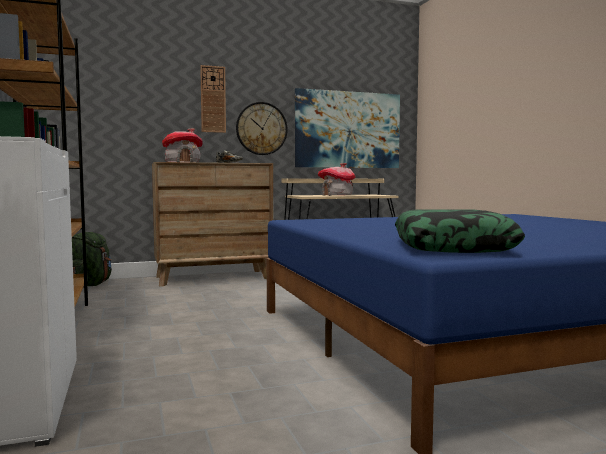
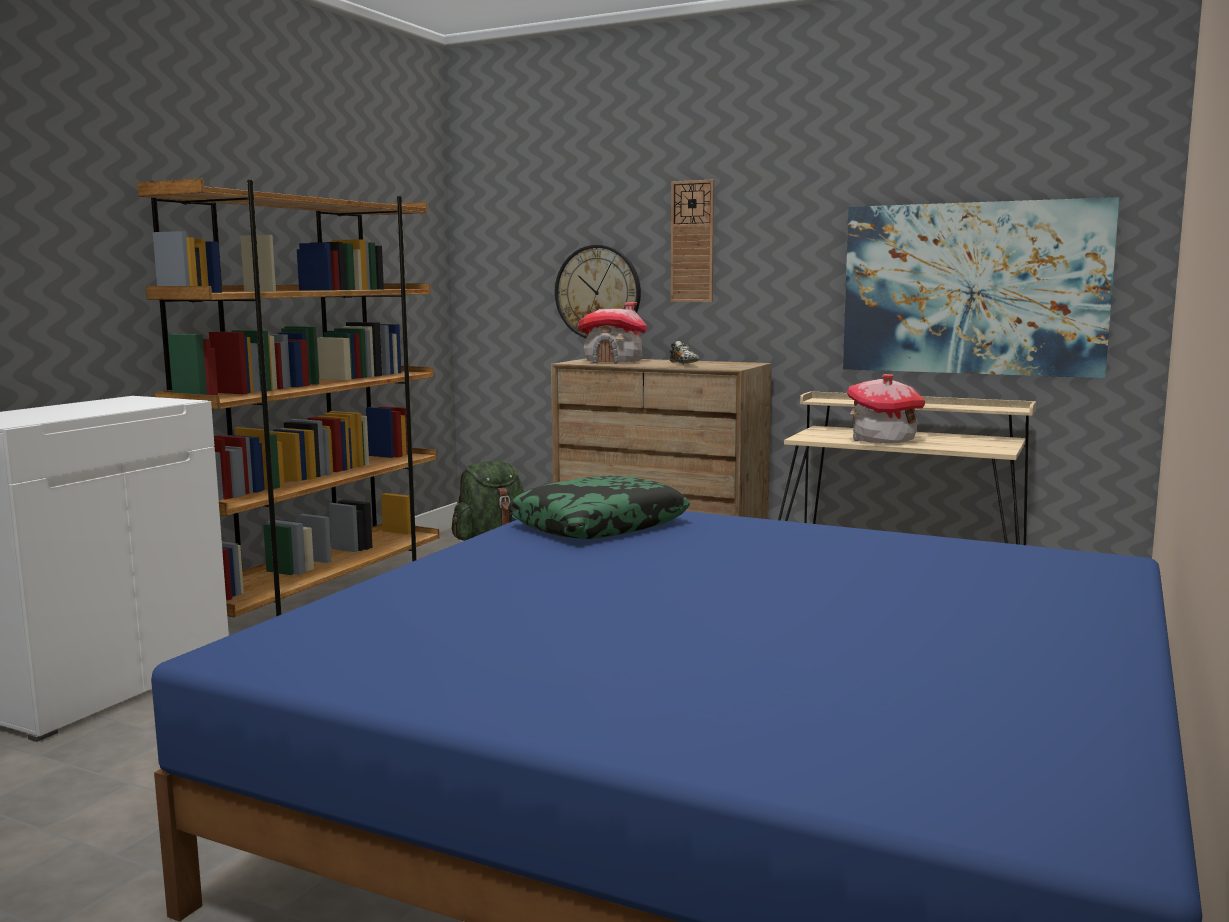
camera: 45 degrees right, 5 degrees up
wall clock [236,102,287,155] -> wall clock moved to [555,245,641,338]
pillow [395,209,525,253] -> pillow moved to [508,475,690,539]

